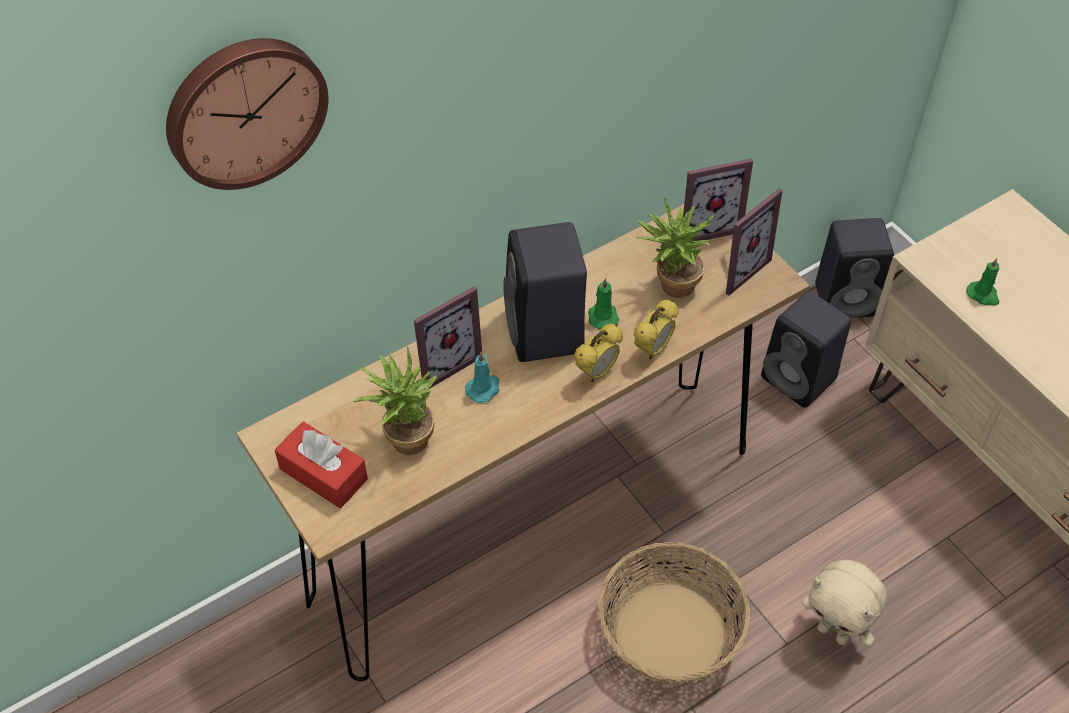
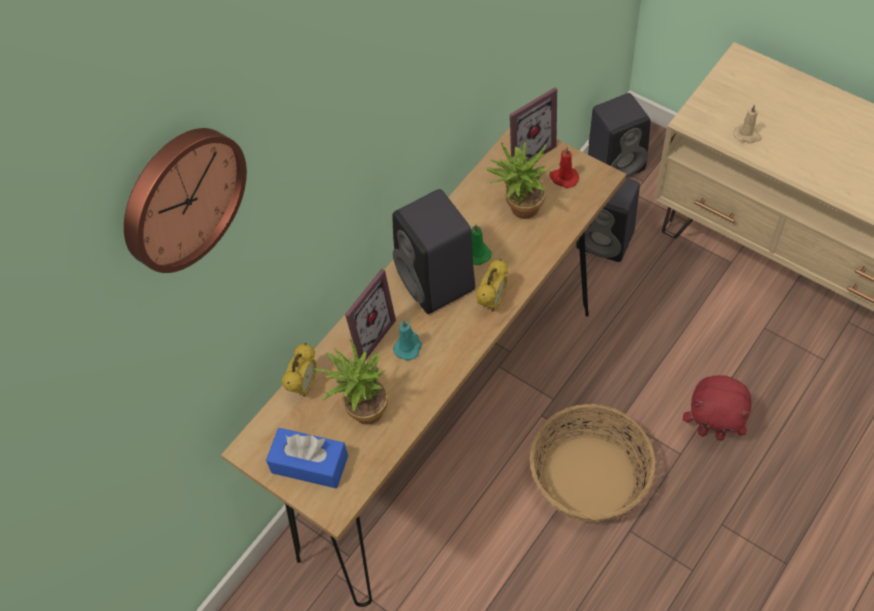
camera: 15 degrees left, 5 degrees up
red tissue box [275,421,368,508] -> blue tissue box [266,428,348,489]
alarm clock [634,300,679,359] -> alarm clock moved to [282,343,316,397]
picture frame [722,188,783,296] -> red candle [549,147,579,188]
beige plush toy [802,560,887,646] -> red plush toy [683,375,751,440]
green candle [967,258,999,305] -> beige candle [733,105,762,144]

